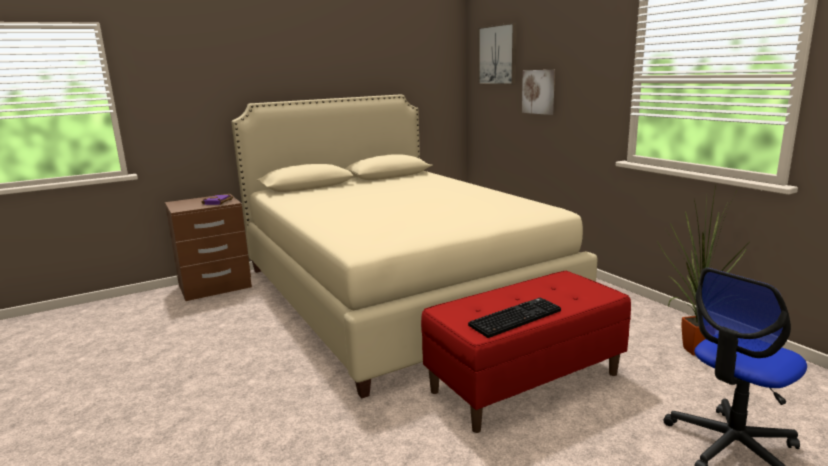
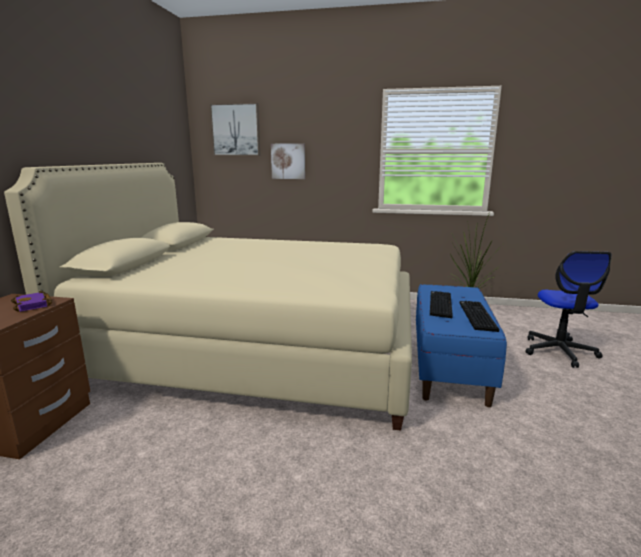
camera: 50 degrees left, 0 degrees up
red bench [421,271,631,433] -> blue bench [416,284,507,407]
none -> keyboard [430,291,453,318]

